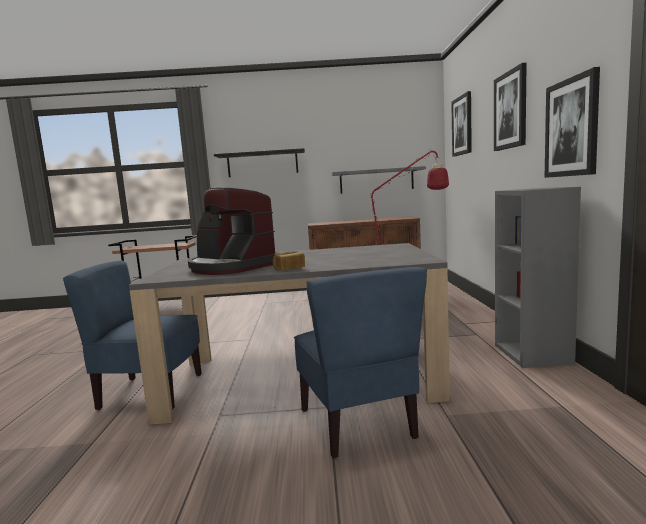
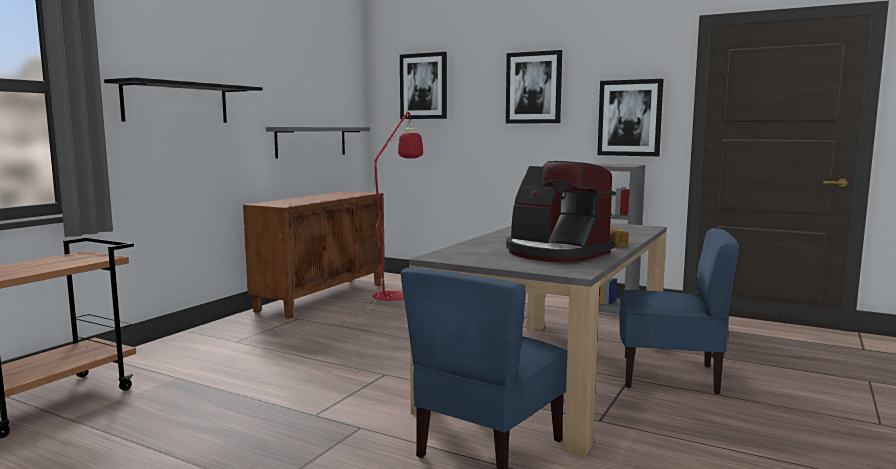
camera: 60 degrees left, 0 degrees up
coffee machine [188,188,278,275] -> coffee machine turned 60 degrees clockwise [506,161,614,263]

